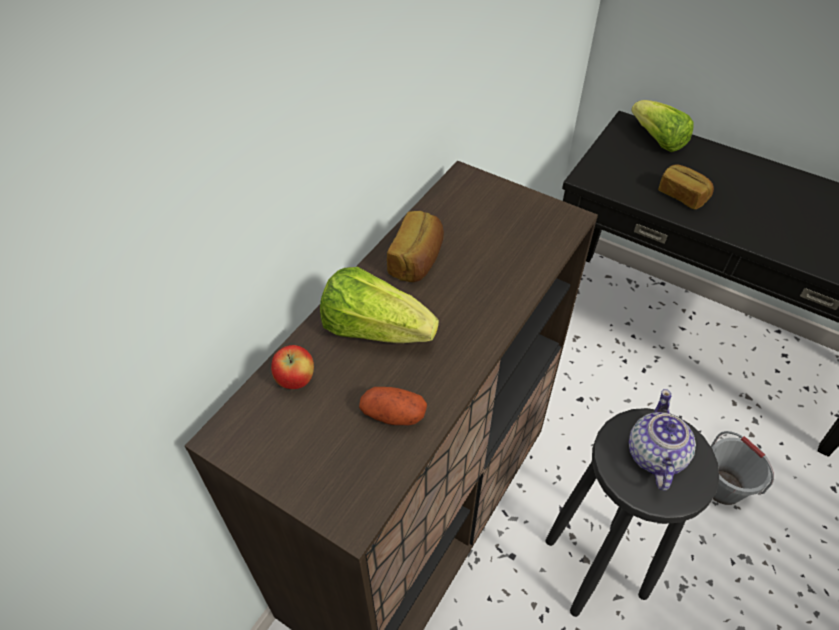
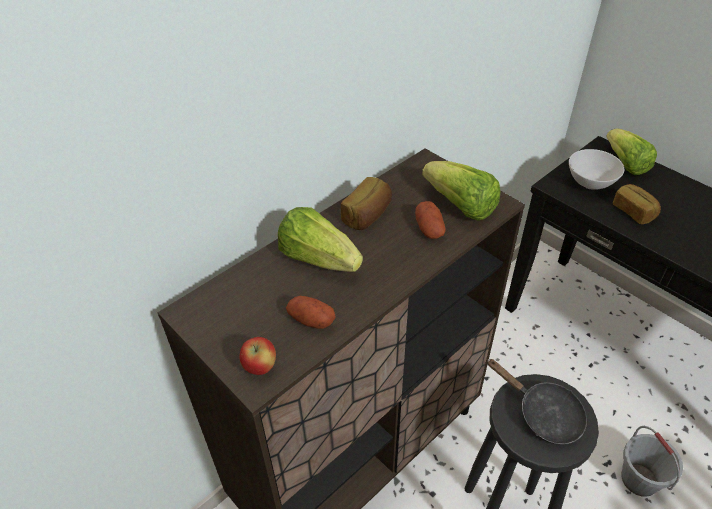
camera: 15 degrees right, 5 degrees down
apple [271,345,314,389] -> apple moved to [239,337,276,375]
teapot [628,389,696,491] -> black frying pan [487,359,587,445]
none -> potato [415,201,446,239]
none -> lettuce [422,161,500,221]
none -> white bowl [569,149,624,189]

